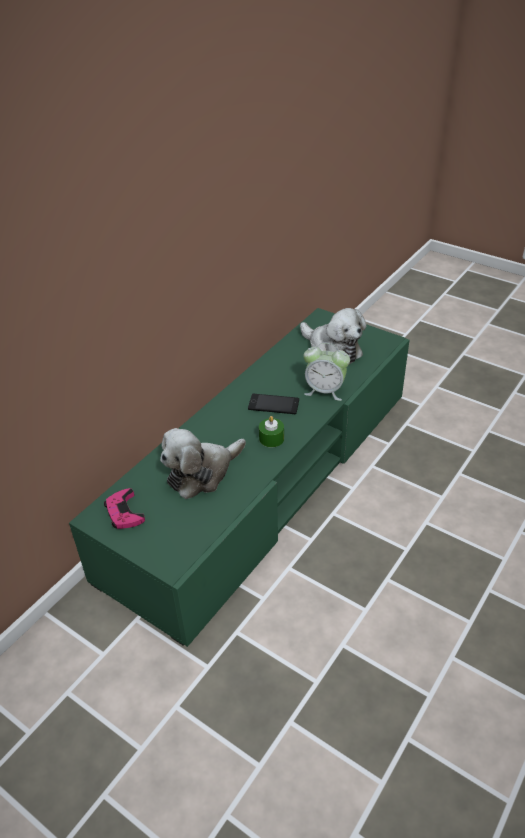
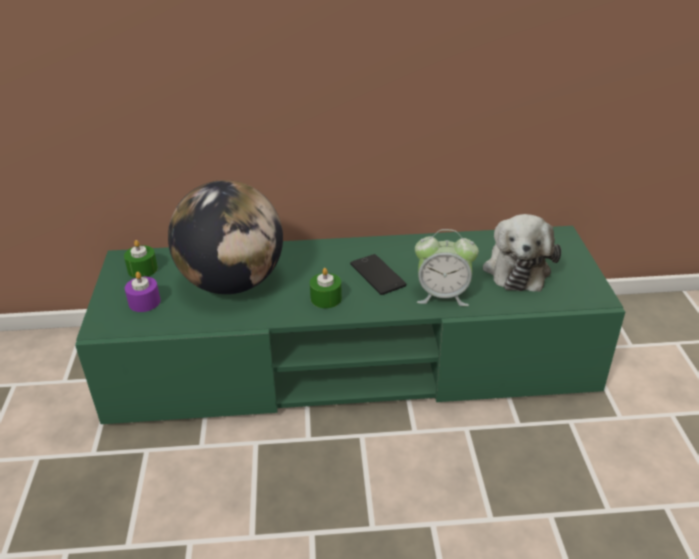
camera: 50 degrees right, 5 degrees down
pink game controller [104,488,145,529] -> green candle [124,240,158,278]
plush toy [160,428,246,499] -> globe [168,180,283,294]
alarm clock [303,343,350,401] -> alarm clock turned 60 degrees counterclockwise [415,229,479,306]
none -> purple candle [125,272,161,312]

